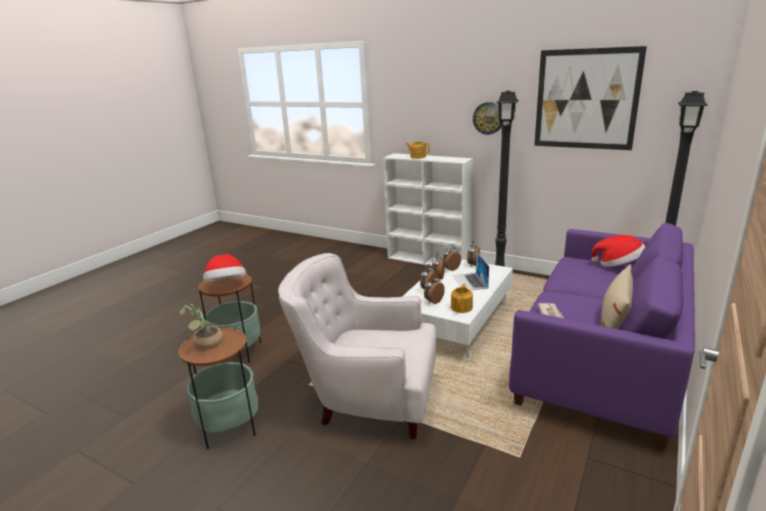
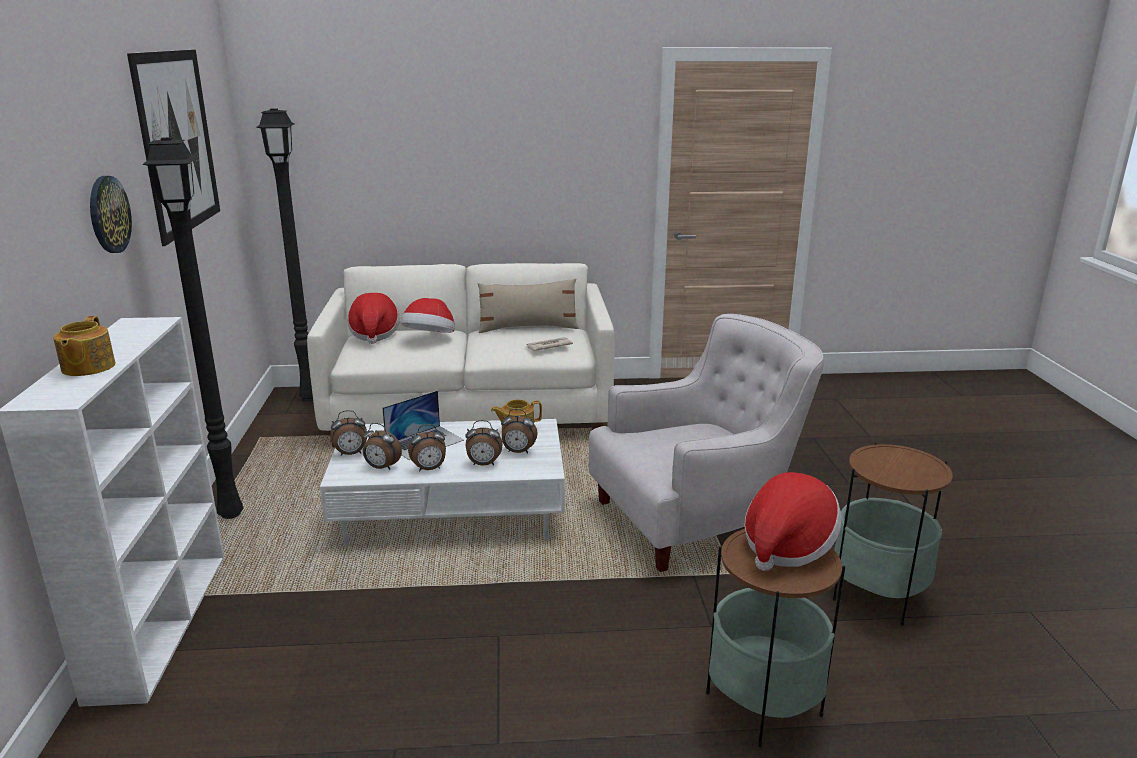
camera: 125 degrees left, 0 degrees up
potted plant [179,304,223,349] -> none
white armchair [278,253,437,439] -> white armchair turned 90 degrees counterclockwise [589,314,824,572]
purple sofa [509,223,695,449] -> white sofa [307,263,614,447]
none -> hat [401,298,455,333]

